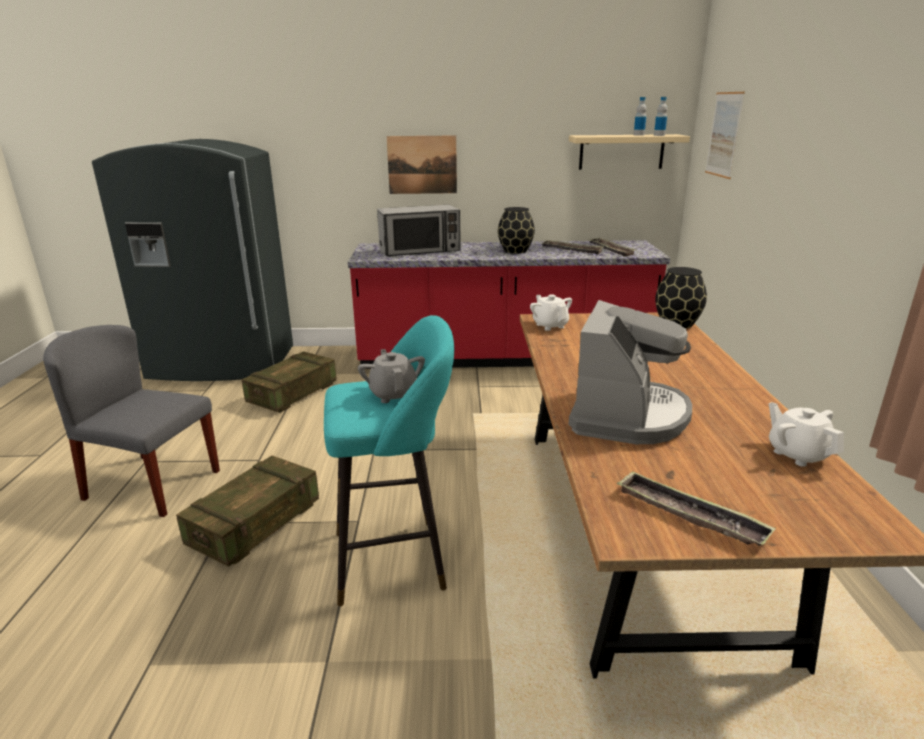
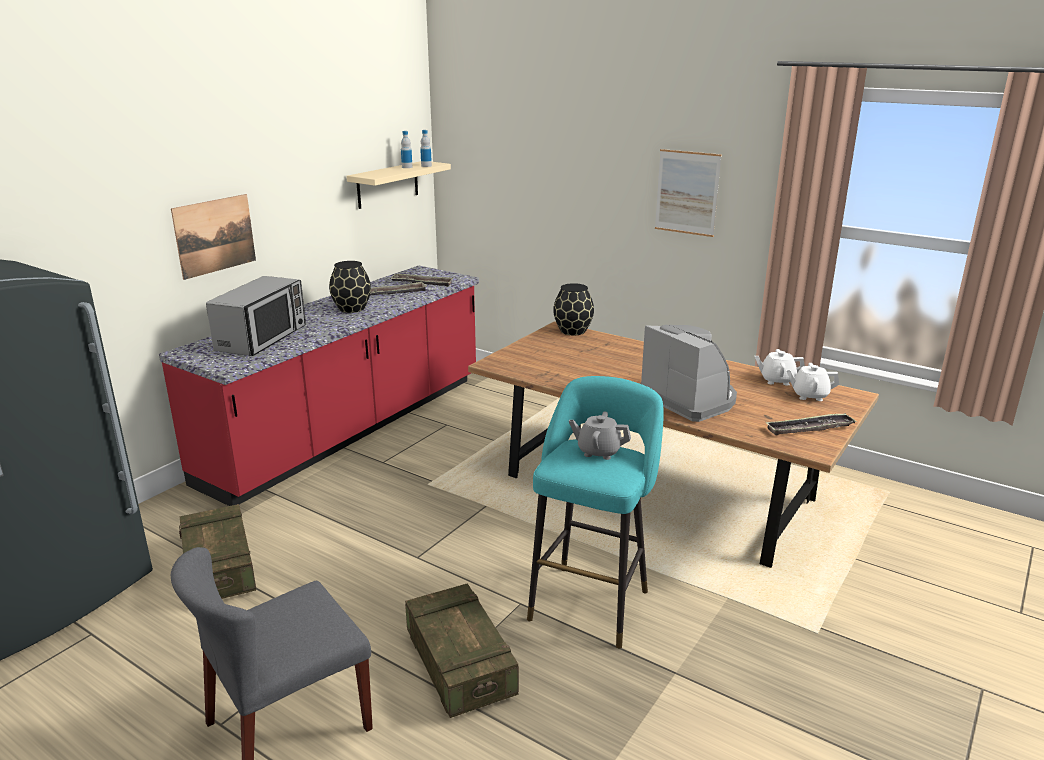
camera: 55 degrees left, 0 degrees up
white teapot [530,295,572,331] -> white teapot moved to [786,363,839,401]
picture [705,92,745,179] -> picture moved to [655,149,722,237]

